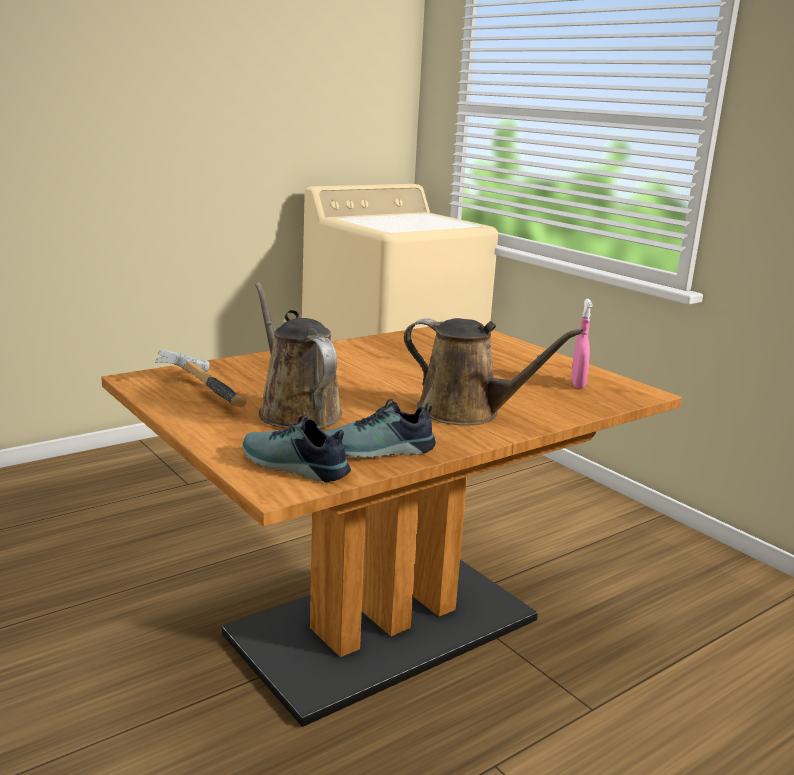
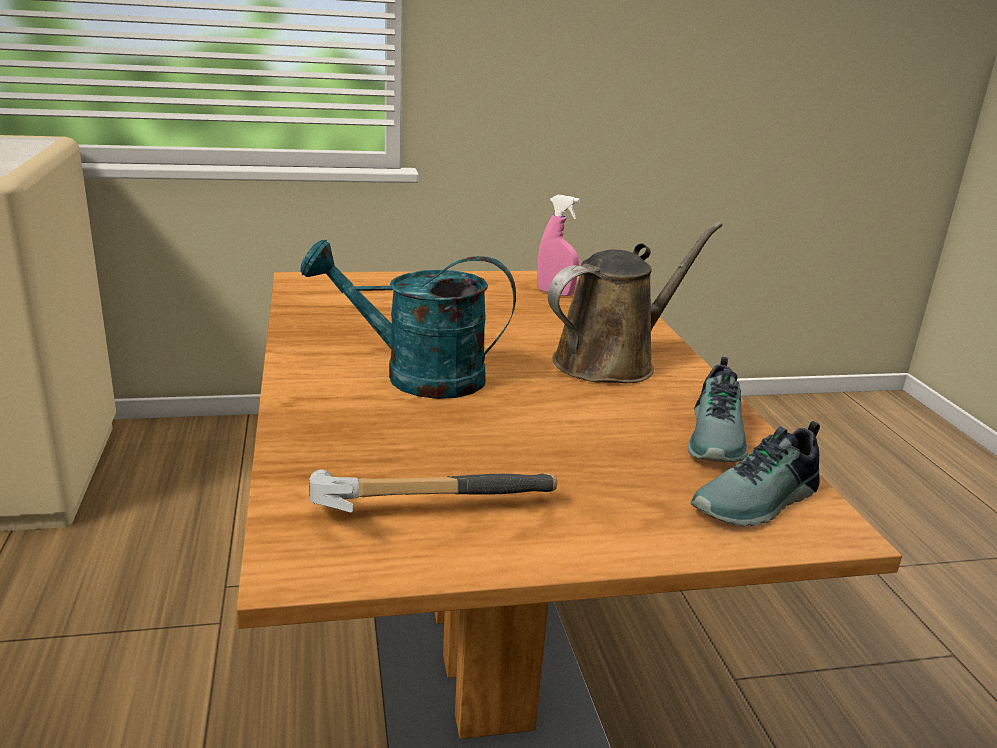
camera: 65 degrees left, 5 degrees up
brown watering can [255,282,343,429] -> none
none -> turquoise watering can [300,240,516,399]

